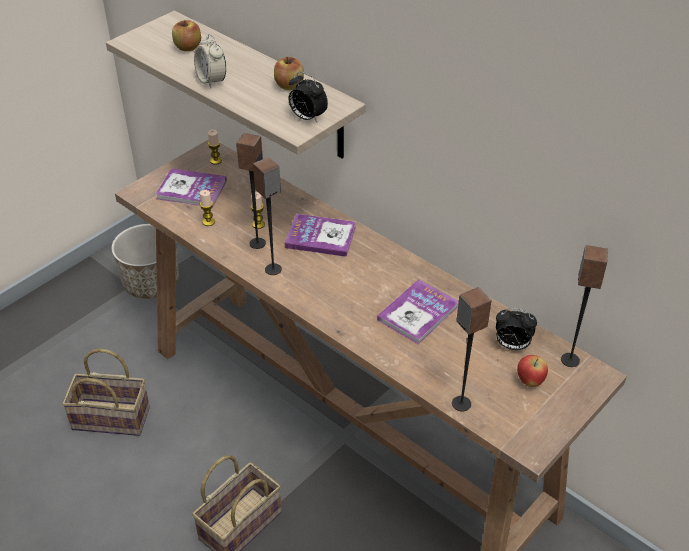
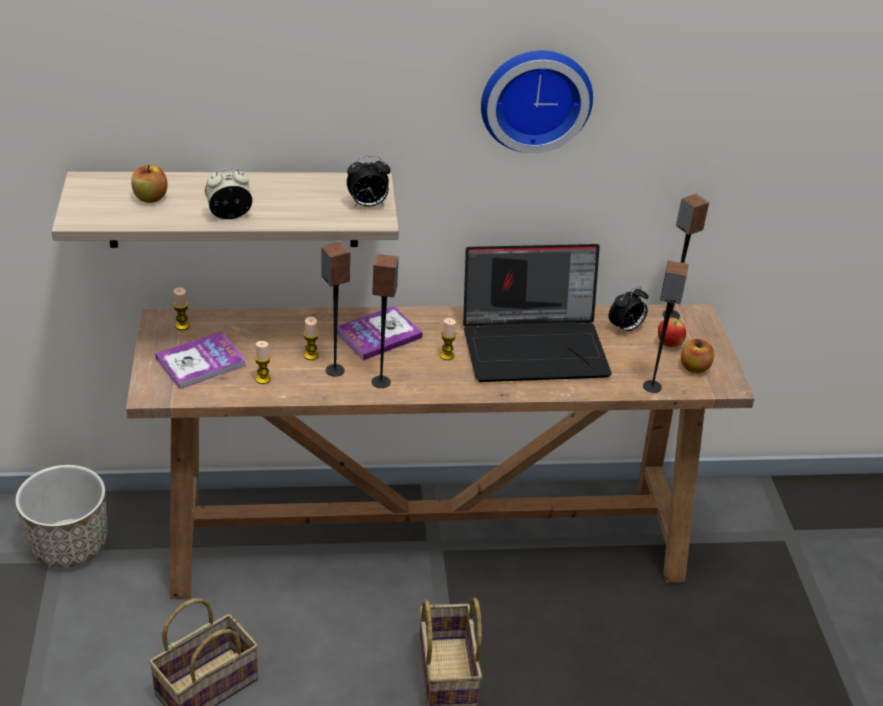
camera: 50 degrees left, 5 degrees down
alarm clock [194,34,226,89] -> alarm clock turned 150 degrees clockwise [205,168,252,219]
apple [274,57,304,90] -> apple moved to [681,339,714,374]
book [377,279,459,345] -> laptop [463,244,612,382]
none -> candle [440,318,456,360]
none -> wall clock [481,50,593,153]

